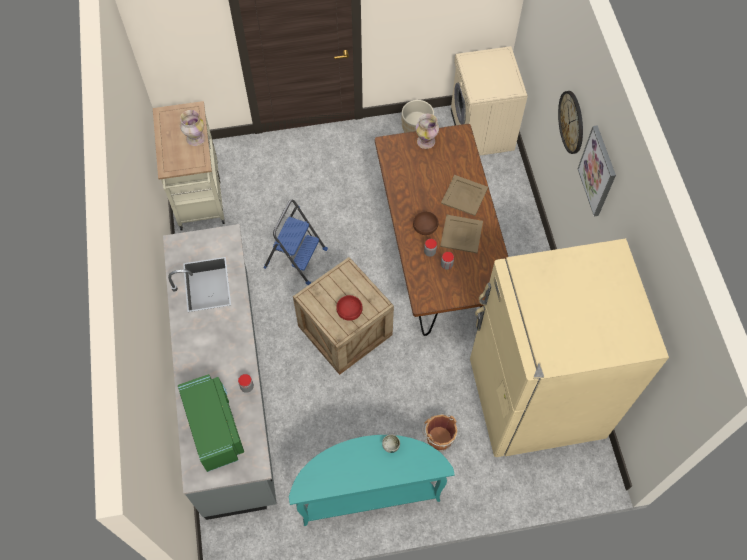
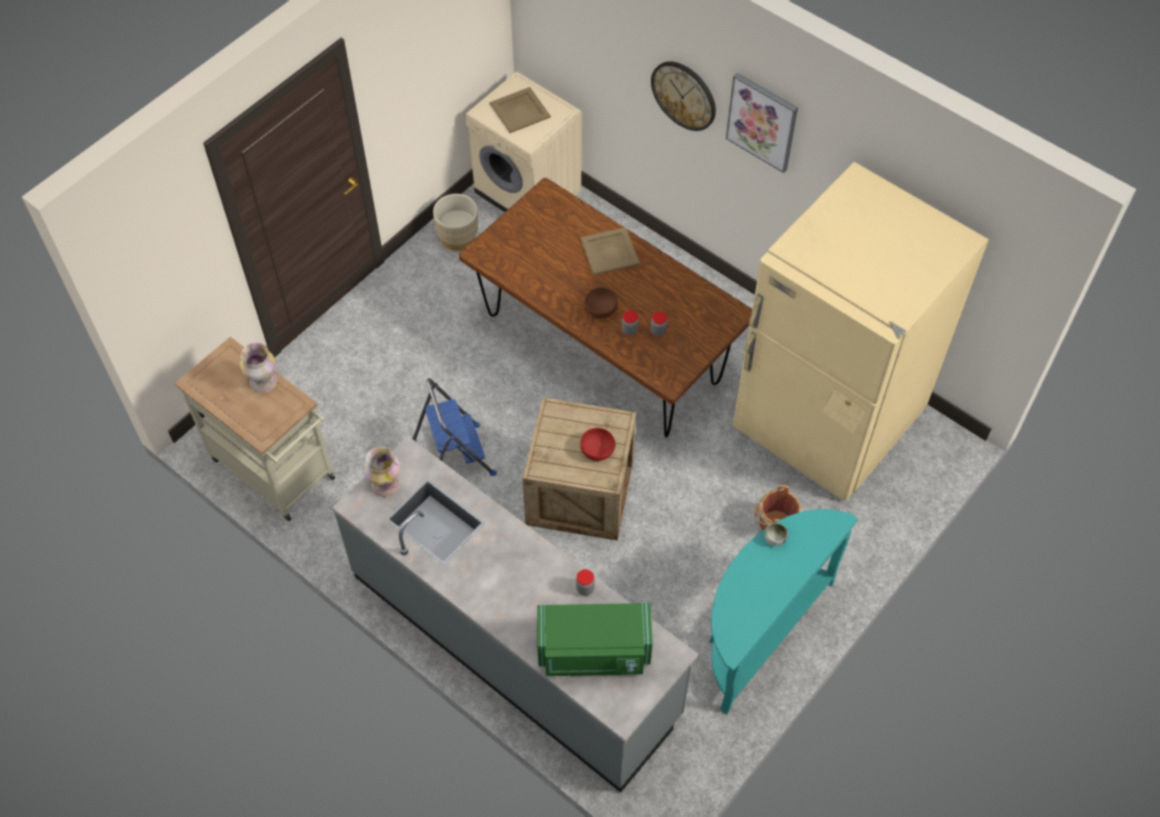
camera: 40 degrees left, 5 degrees down
green microwave [178,374,244,472] -> green microwave turned 150 degrees clockwise [537,603,653,676]
vase [416,114,439,149] -> vase moved to [364,446,400,497]
beige tray [440,215,483,253] -> beige tray moved to [490,87,551,133]

